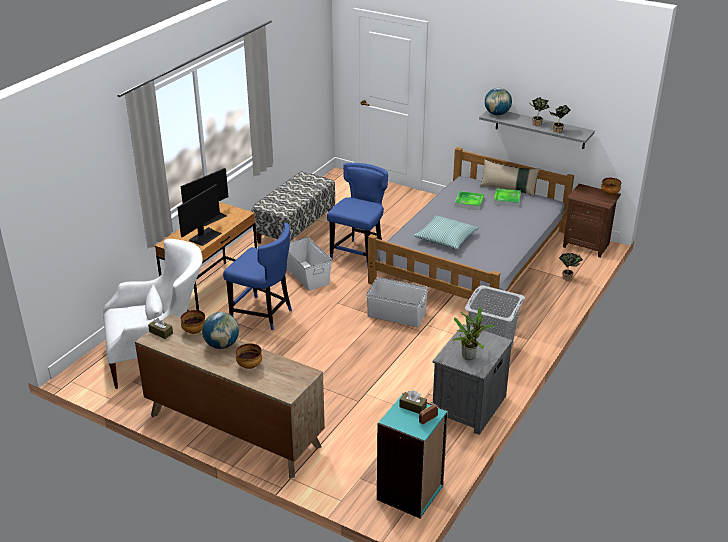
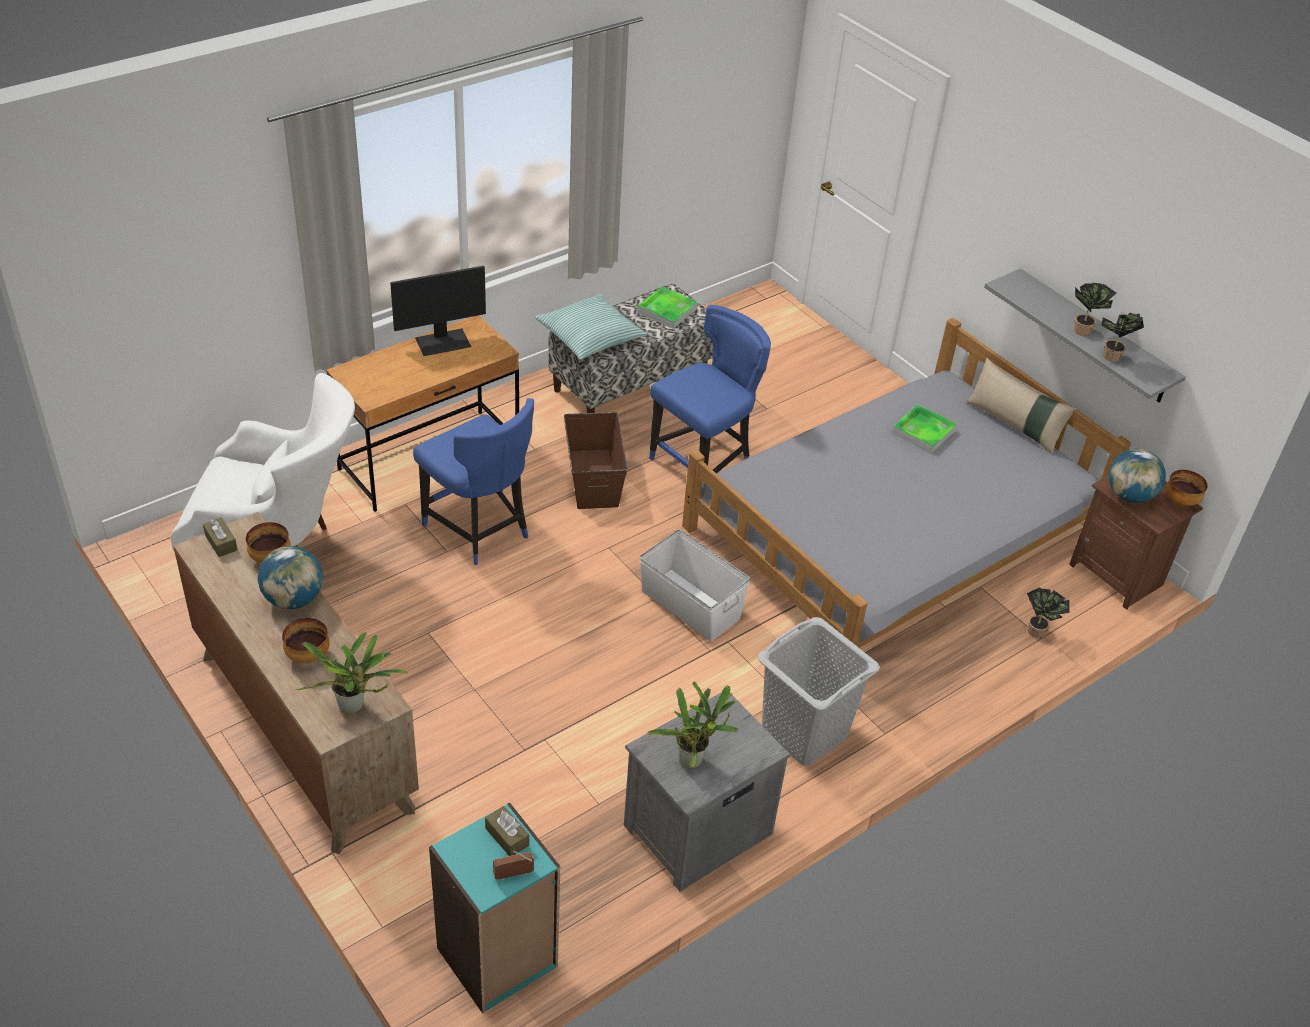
camera: 20 degrees right, 10 degrees up
monitor [177,184,222,246] -> none
white storage box [287,237,332,291] -> brown storage box [564,412,628,509]
pillow [413,216,479,249] -> pillow moved to [535,294,648,360]
globe [485,88,512,115] -> globe moved to [1109,449,1166,503]
tray [494,188,521,207] -> tray moved to [637,286,698,329]
none -> potted plant [295,632,407,714]

